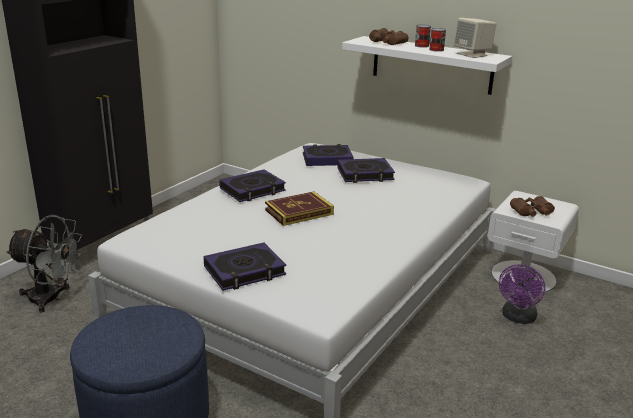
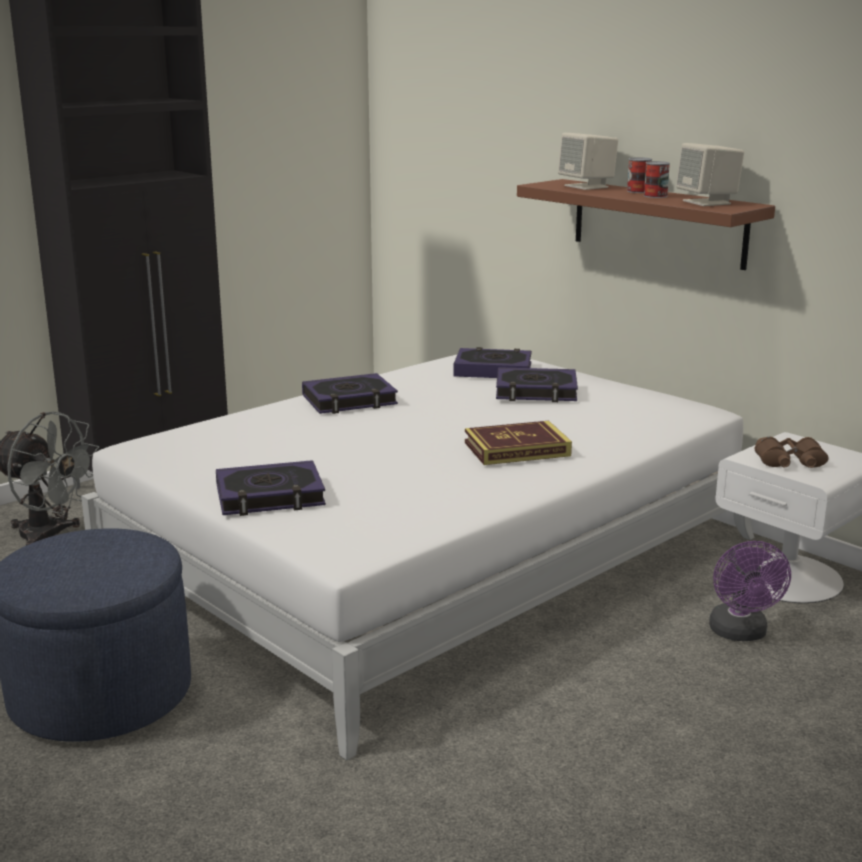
camera: 15 degrees right, 5 degrees down
book [265,192,334,226] -> book moved to [465,421,572,465]
white shelf [342,36,512,95] -> brown shelf [517,179,775,270]
brown binoculars [369,28,408,45] -> beige speaker [558,133,618,190]
purple fan [499,264,545,324] -> purple fan turned 45 degrees counterclockwise [709,541,791,641]

